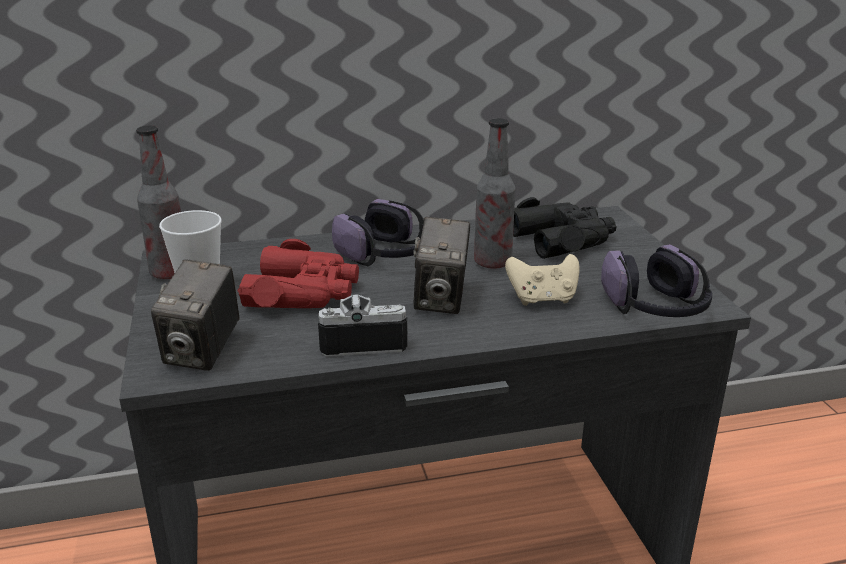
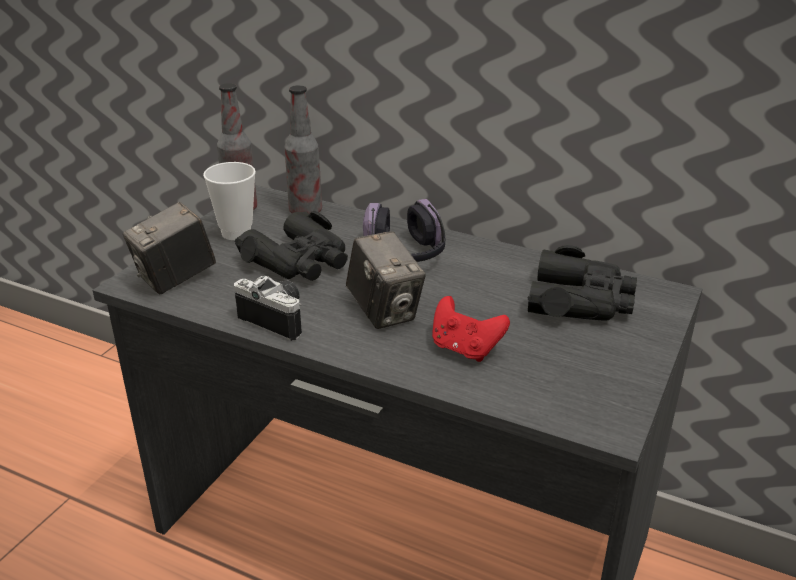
camera: 40 degrees right, 5 degrees up
red binoculars [238,239,359,308] -> black binoculars [235,211,348,281]
camera [413,216,470,314] -> camera turned 75 degrees counterclockwise [346,231,426,329]
bottle [474,118,515,269] -> bottle moved to [285,85,322,214]
beige game controller [505,254,580,306] -> red game controller [432,296,510,362]
headphones [601,244,712,317] -> none

